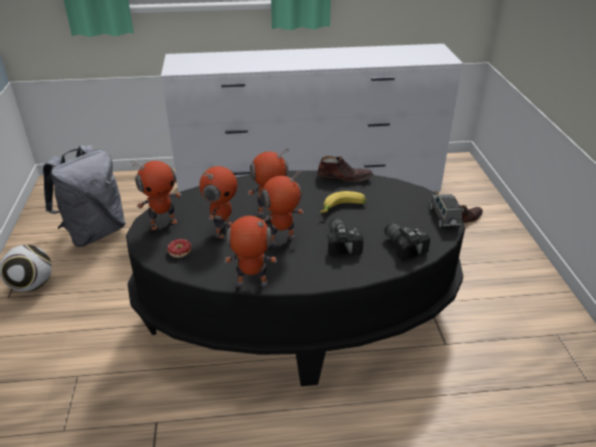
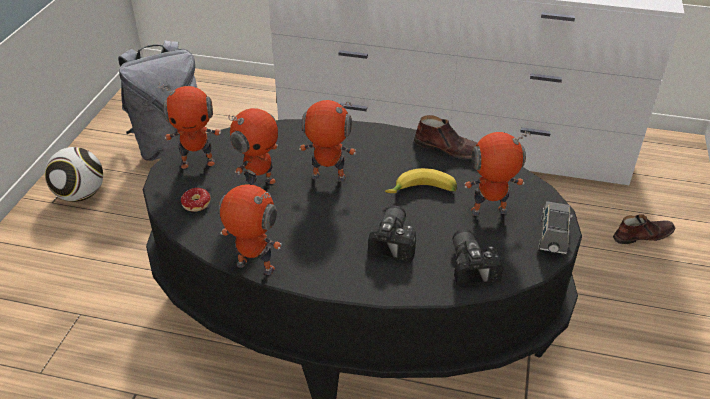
camera: 20 degrees right, 5 degrees up
toy robot [261,171,304,245] -> toy robot moved to [464,131,531,216]

